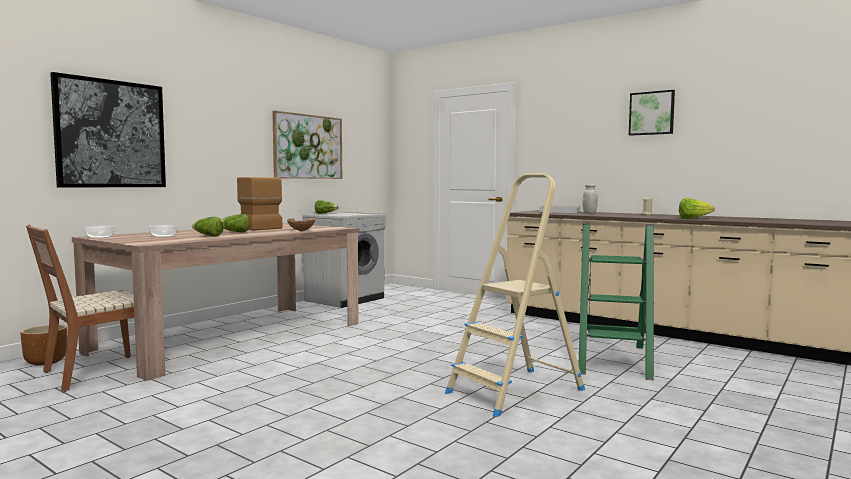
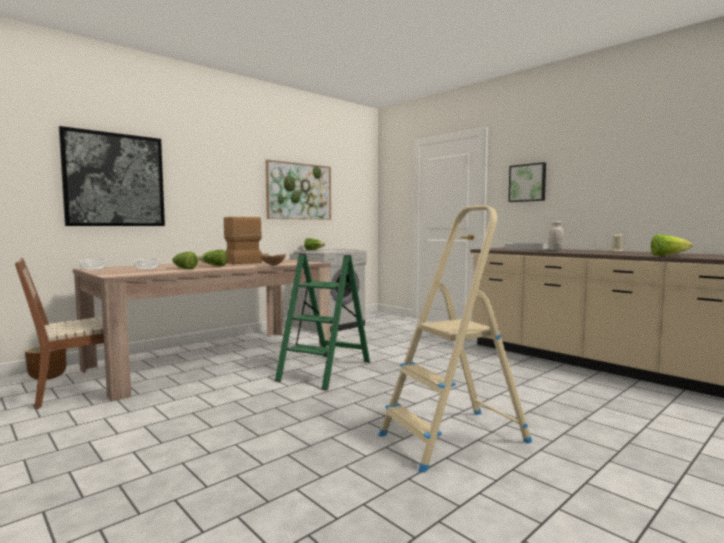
camera: 10 degrees right, 0 degrees up
green step ladder [578,223,654,380] -> green step ladder moved to [274,254,370,390]
picture [629,90,675,136] -> picture moved to [508,162,546,202]

